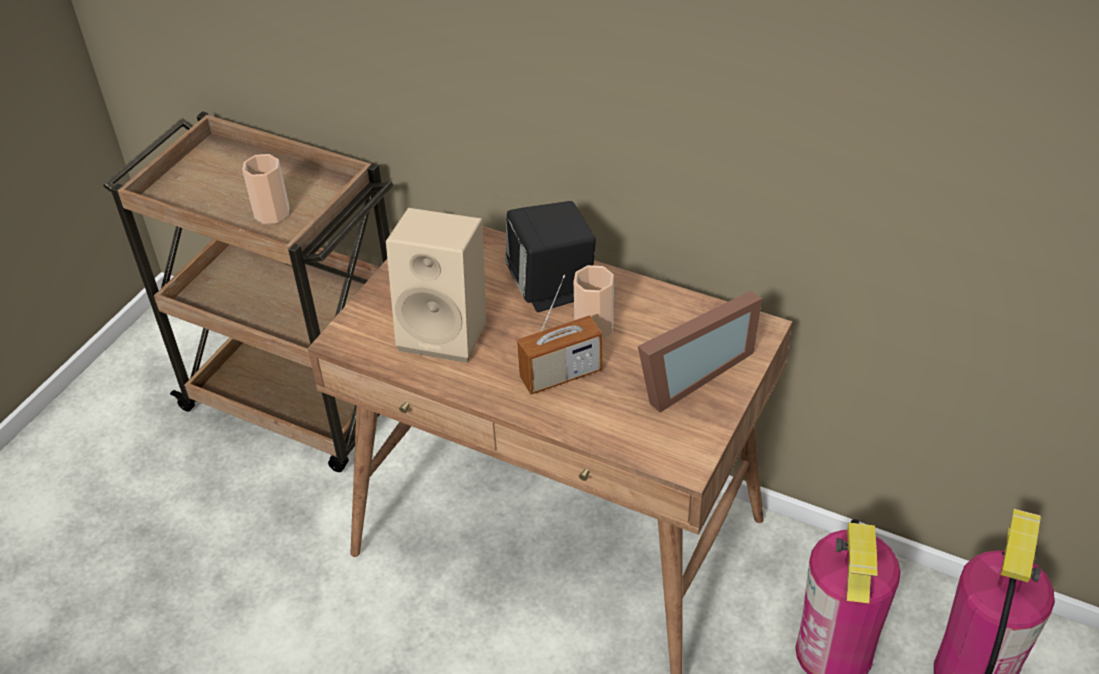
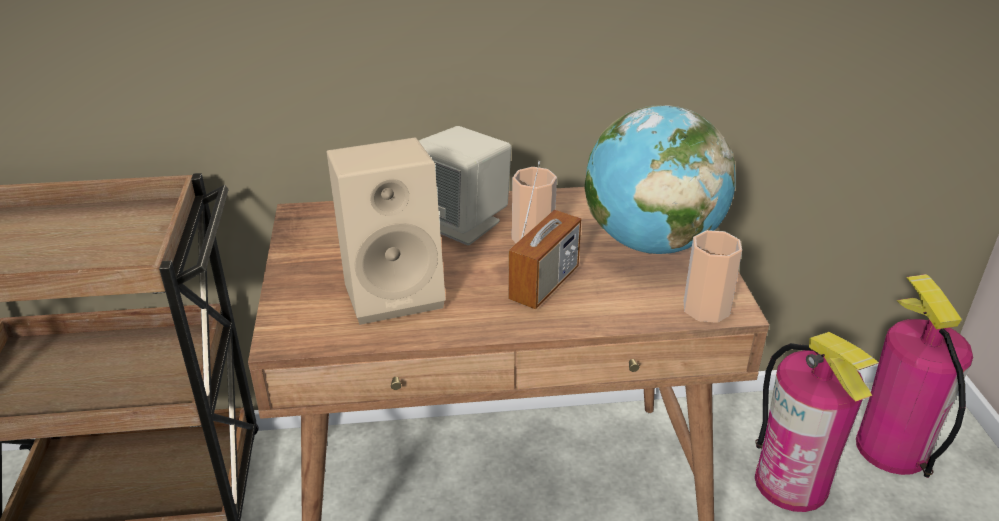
camera: 35 degrees left, 10 degrees down
cup [242,154,290,224] -> cup moved to [684,230,742,323]
black speaker [505,201,596,312] -> beige speaker [419,126,511,245]
picture frame [638,291,762,413] -> globe [584,105,735,254]

